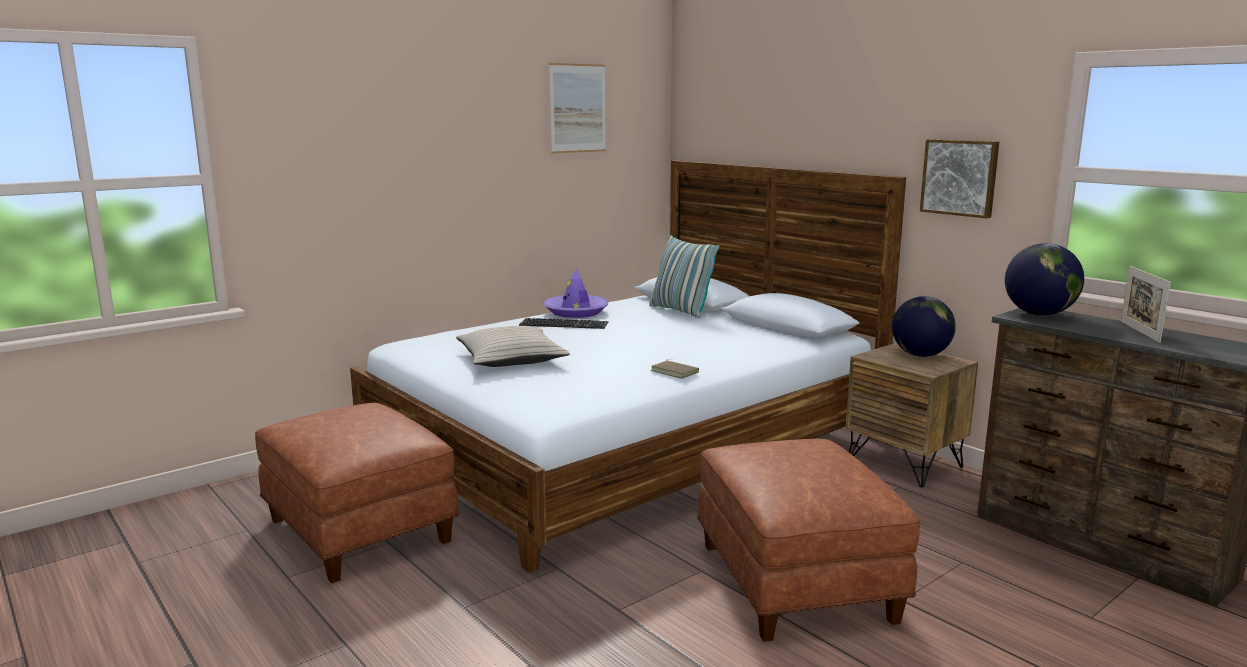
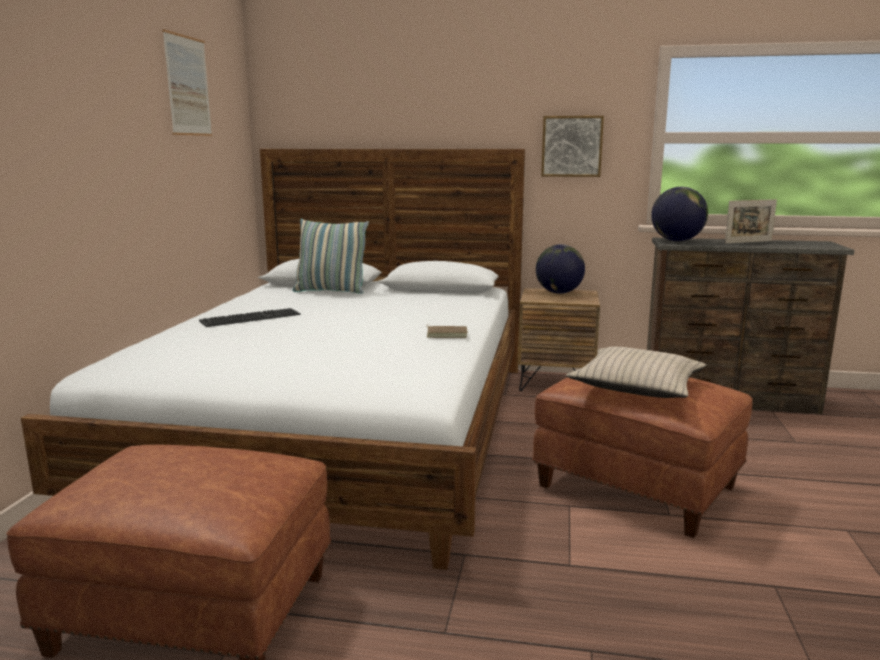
camera: 40 degrees left, 0 degrees up
beige pillow [456,326,570,367] -> beige pillow moved to [566,347,706,398]
purple hat [543,269,608,318] -> none
picture frame [1121,266,1171,343] -> picture frame turned 75 degrees counterclockwise [725,199,777,244]

